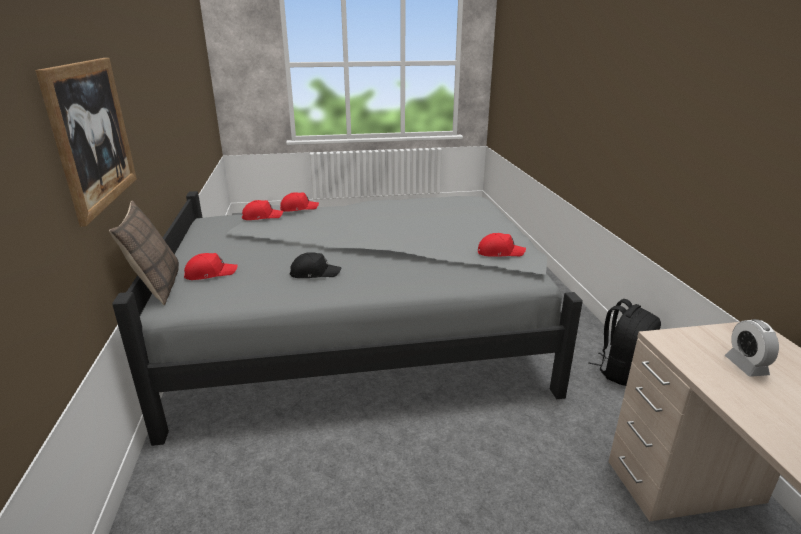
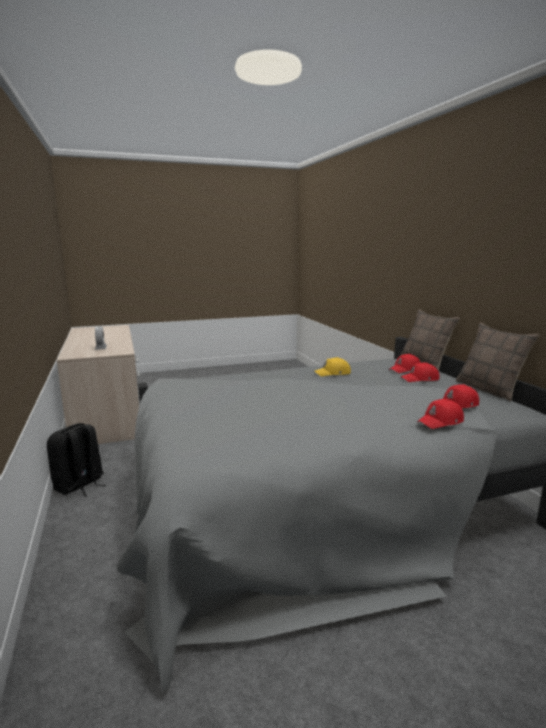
camera: 170 degrees right, 10 degrees down
picture [35,58,137,227] -> none
black cap [290,252,341,278] -> yellow cap [314,357,351,377]
red cap [478,233,526,257] -> red cap moved to [401,362,439,382]
none -> pillow [456,322,539,401]

